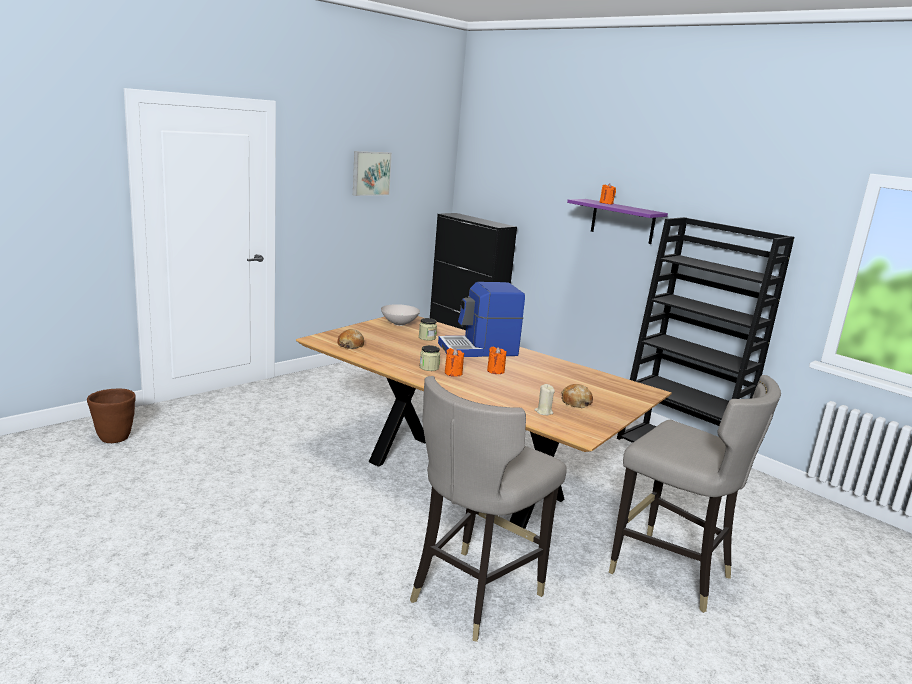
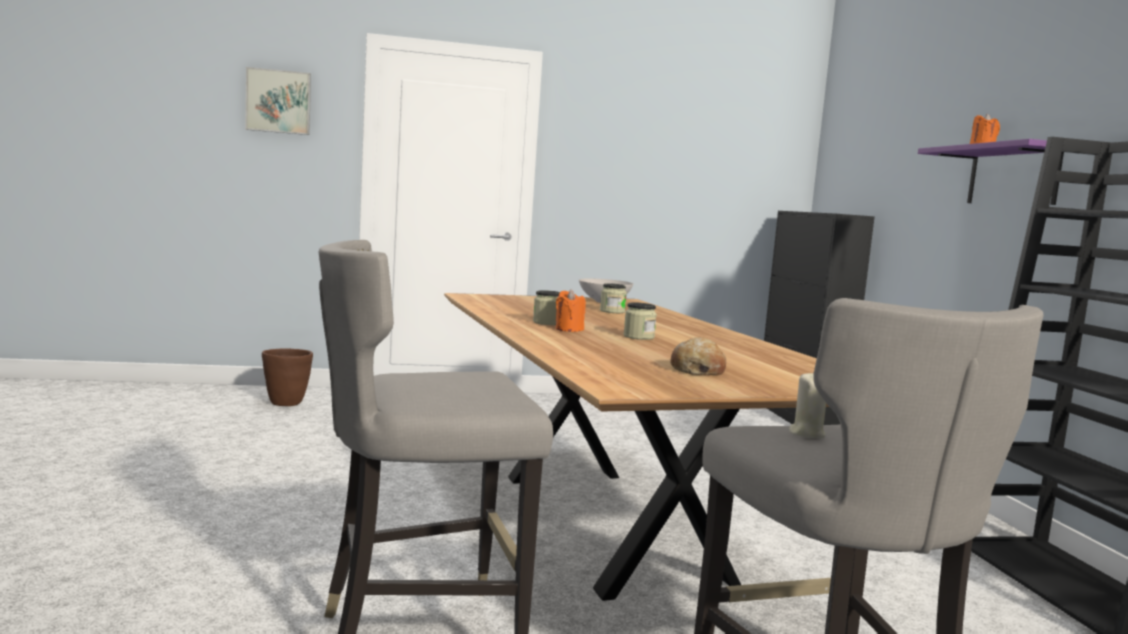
camera: 35 degrees right, 10 degrees down
bread [337,329,364,349] -> none
picture [353,151,392,196] -> picture moved to [245,67,311,135]
coffee machine [438,282,525,357] -> none
orange candle [487,346,507,374] -> jar [624,302,657,340]
beige candle [535,384,555,415] -> beige candle moved to [789,373,826,438]

